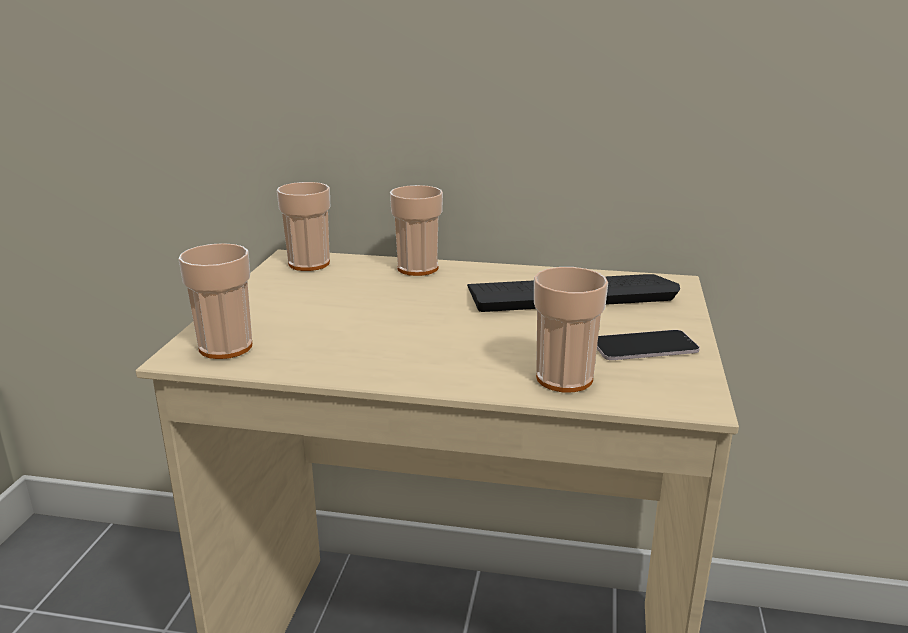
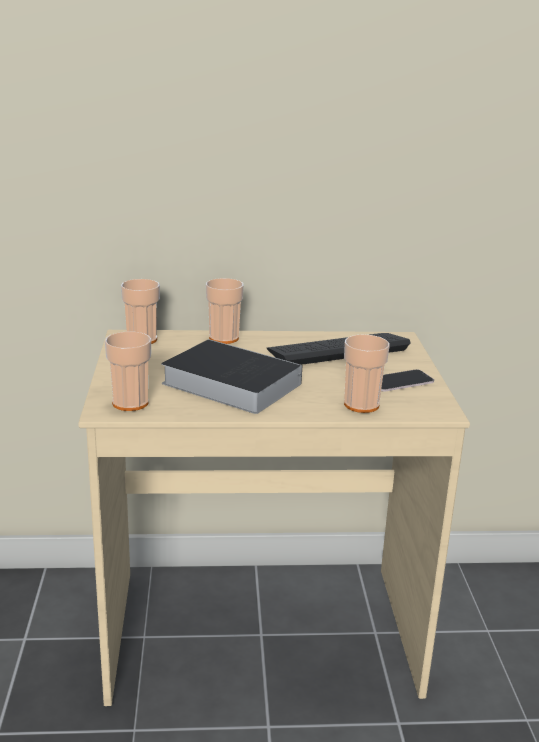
camera: 15 degrees left, 0 degrees up
none -> book [161,339,302,414]

